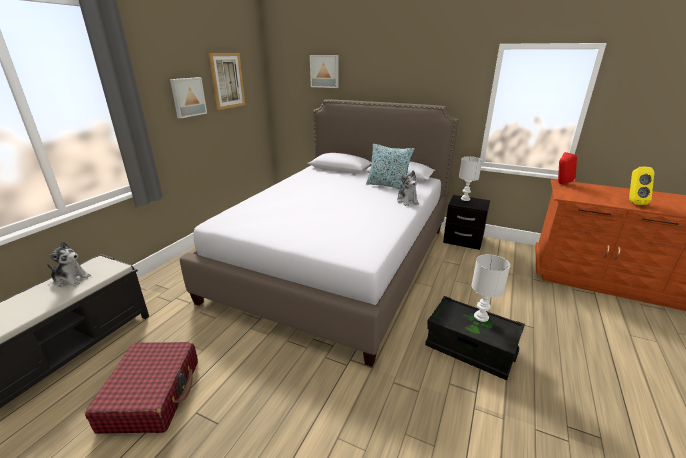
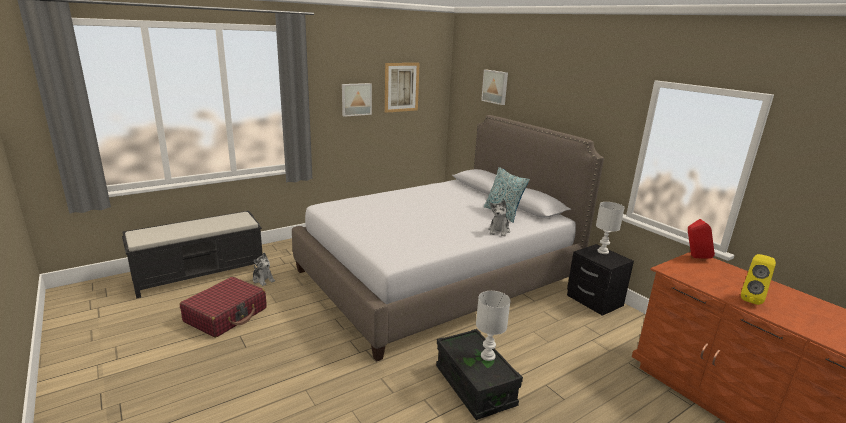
camera: 30 degrees right, 5 degrees down
plush toy [47,241,91,287] -> plush toy moved to [253,253,275,286]

